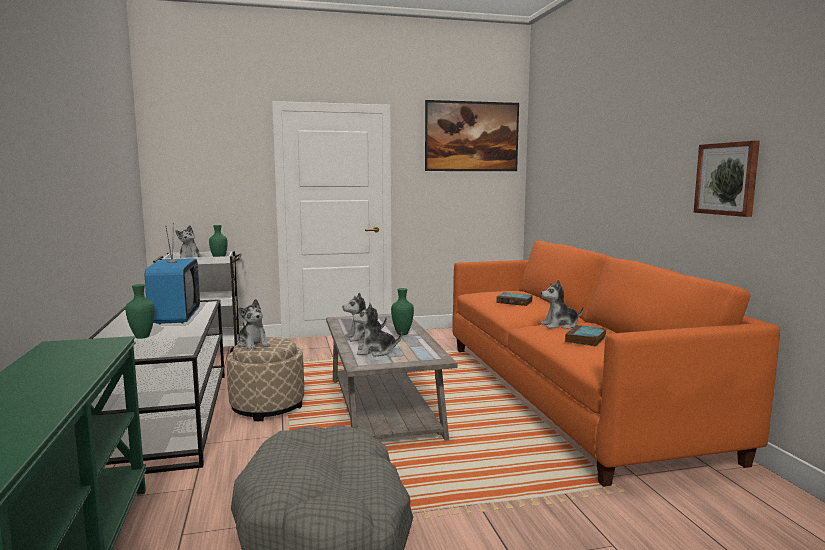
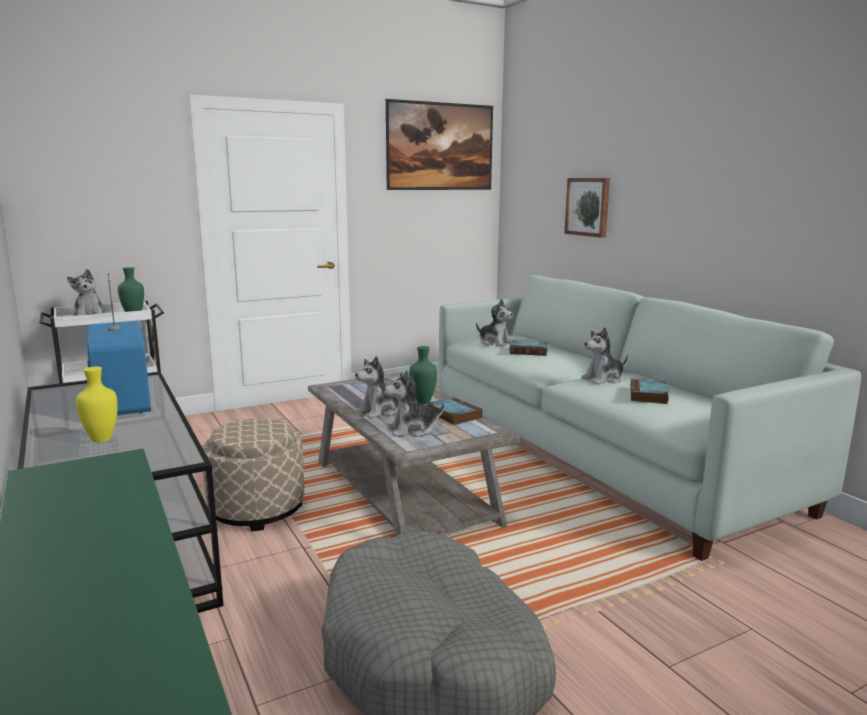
camera: 15 degrees left, 5 degrees up
green vase [126,284,155,339] -> yellow vase [76,367,118,443]
plush toy [238,299,270,350] -> plush toy moved to [476,299,513,347]
orange sofa [452,241,780,487] -> white sofa [438,275,861,561]
picture [694,141,760,217] -> picture moved to [564,178,610,238]
none -> book [427,397,482,425]

